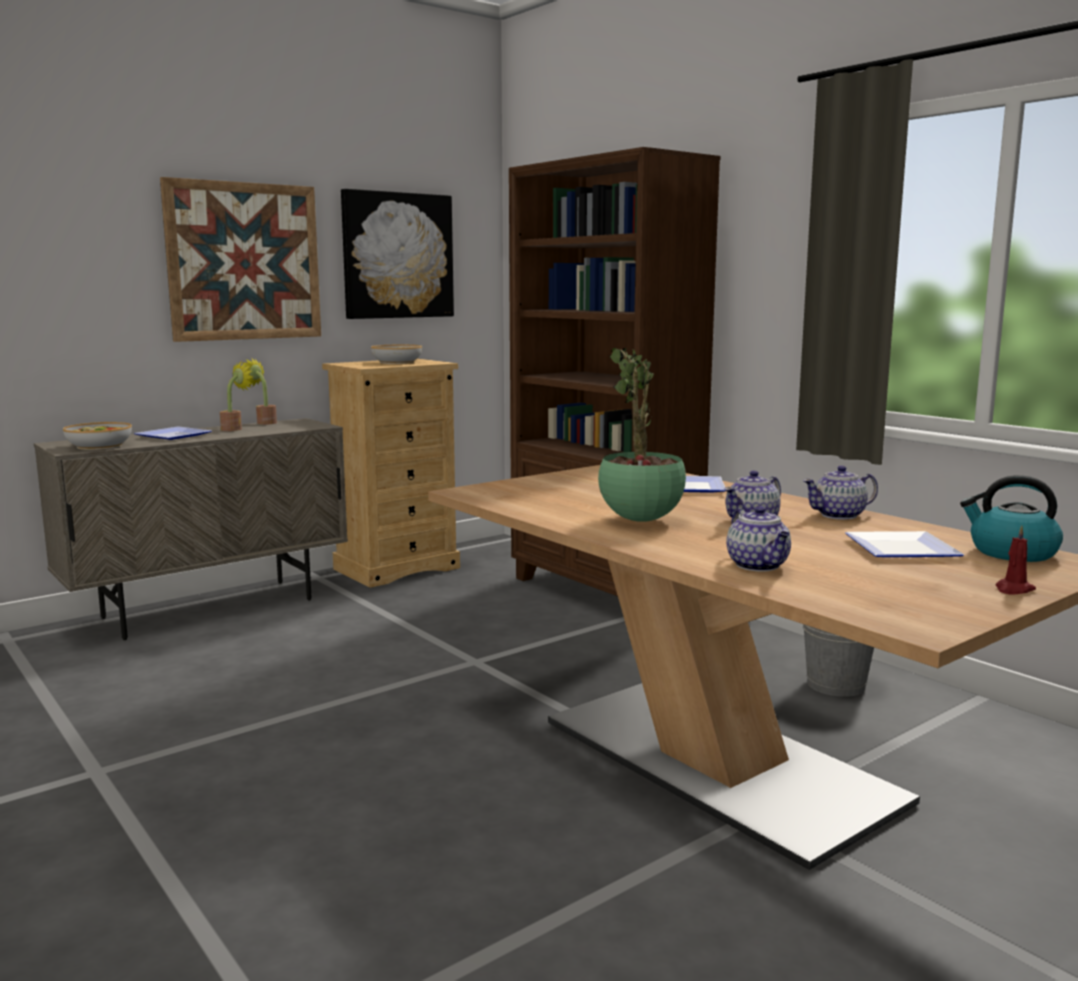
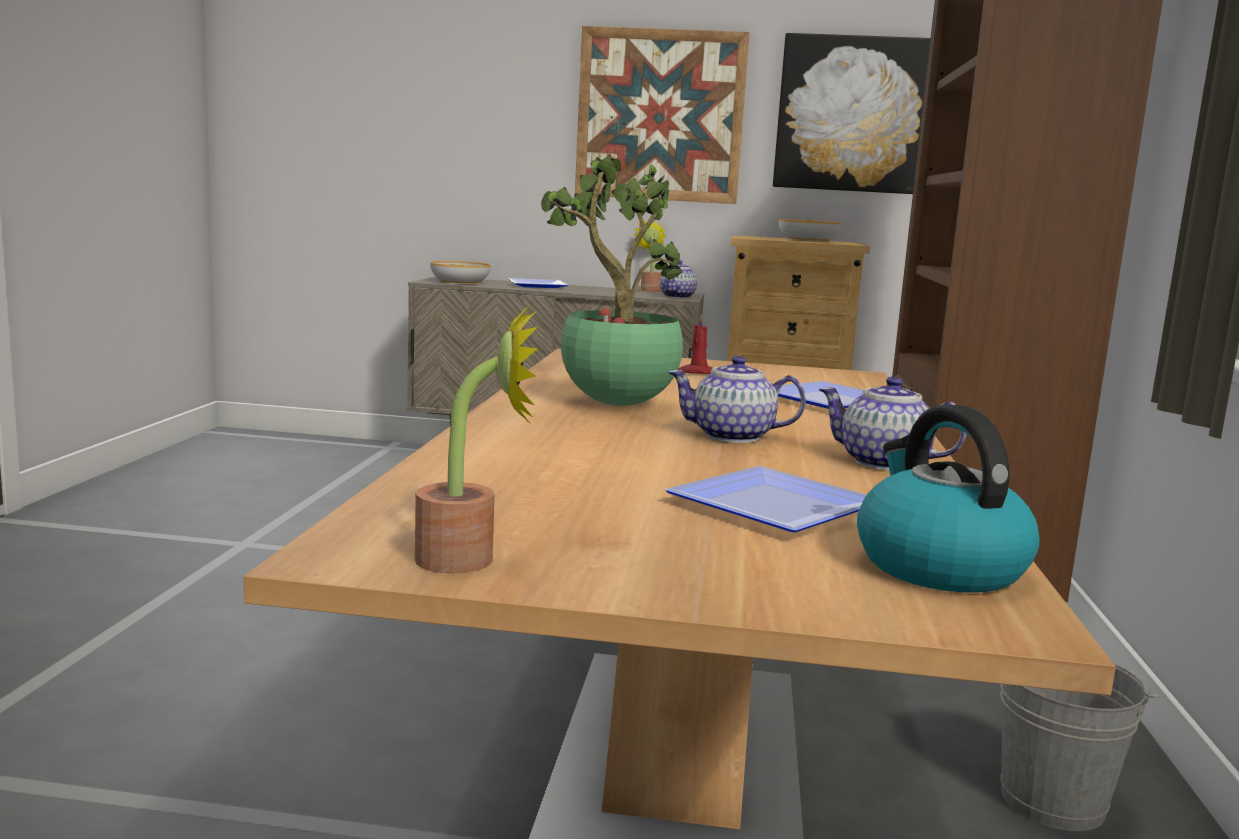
camera: 45 degrees right, 0 degrees up
potted plant [220,361,253,431] -> potted plant moved to [415,302,538,574]
teapot [726,506,791,572] -> teapot moved to [660,260,697,298]
red candle [996,525,1036,595] -> red candle moved to [678,313,713,374]

